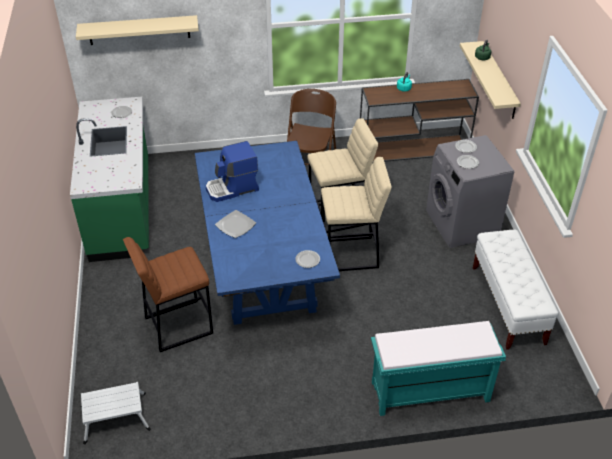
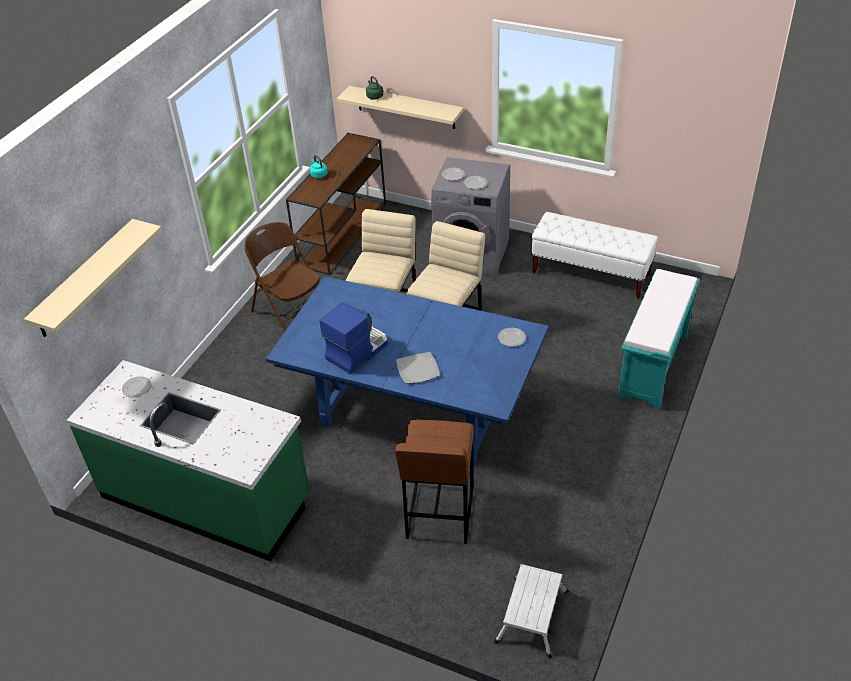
camera: 55 degrees left, 0 degrees up
coffee machine [206,141,259,202] -> coffee machine turned 150 degrees counterclockwise [320,303,388,374]

